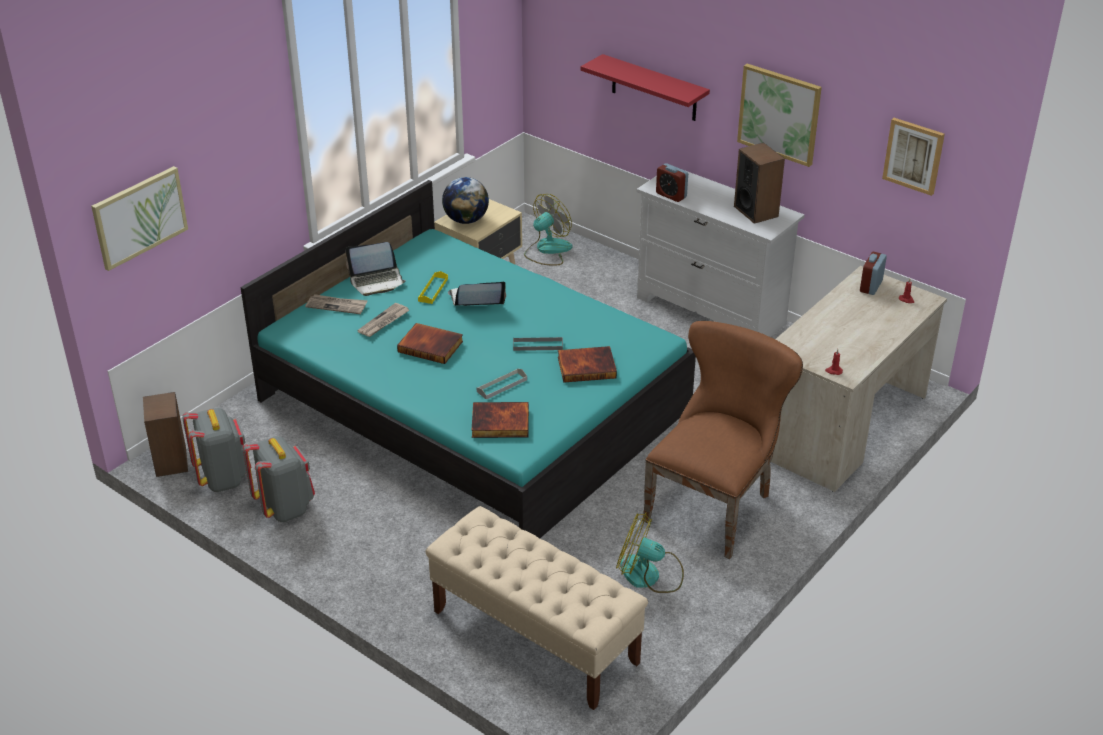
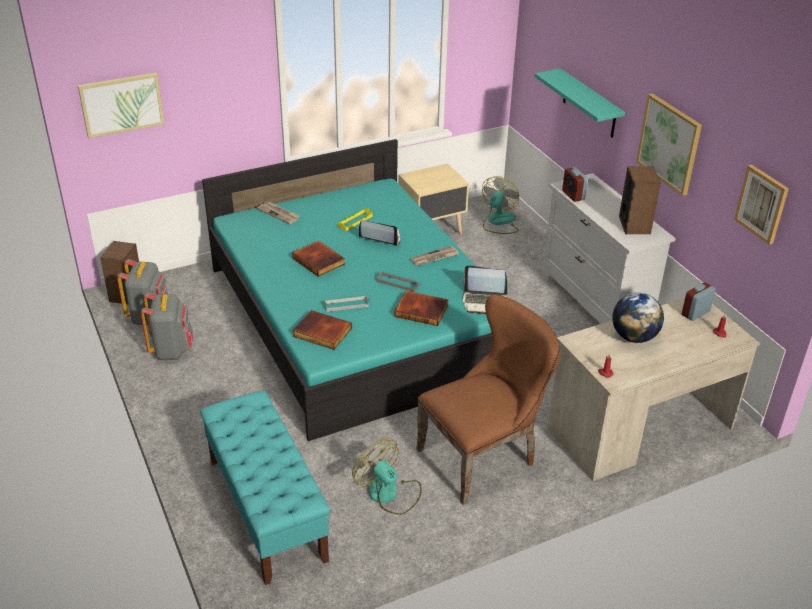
camera: 25 degrees right, 0 degrees up
laptop [345,242,406,296] -> laptop moved to [462,265,508,314]
newspaper [357,303,409,337] -> newspaper moved to [411,246,459,266]
beige bench [425,506,648,710] -> turquoise bench [200,390,331,585]
globe [442,177,489,224] -> globe moved to [612,293,664,343]
fan [524,194,573,266] -> fan turned 45 degrees counterclockwise [482,176,519,234]
red shelf [581,54,710,121] -> turquoise shelf [535,68,625,138]

